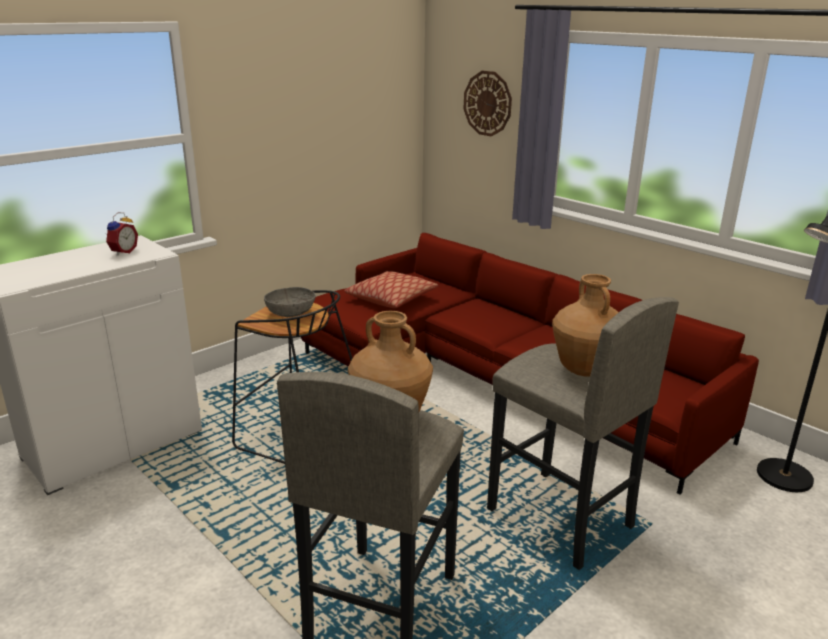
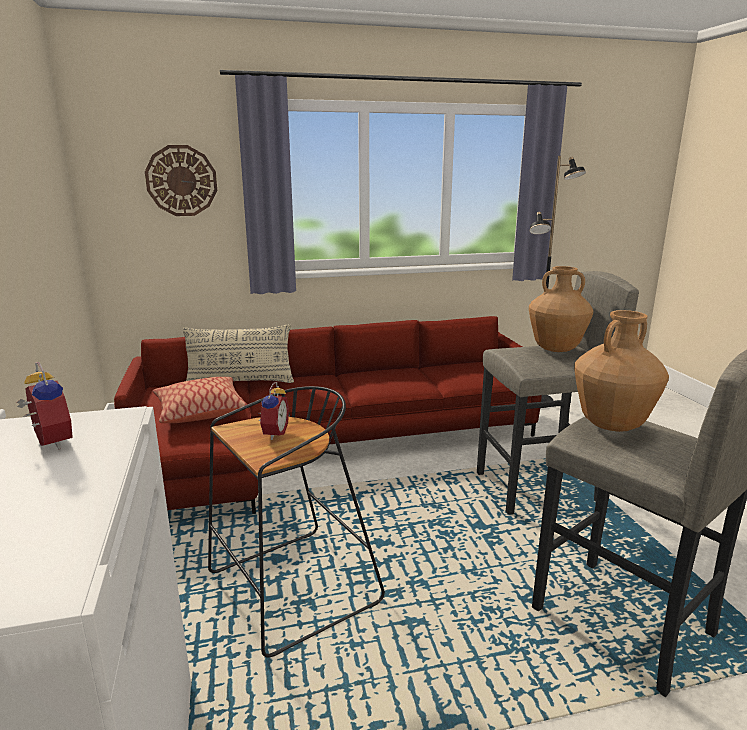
camera: 60 degrees left, 5 degrees down
grey bowl [264,287,316,317] -> alarm clock [259,382,289,440]
none -> beige pillow [183,324,294,383]

